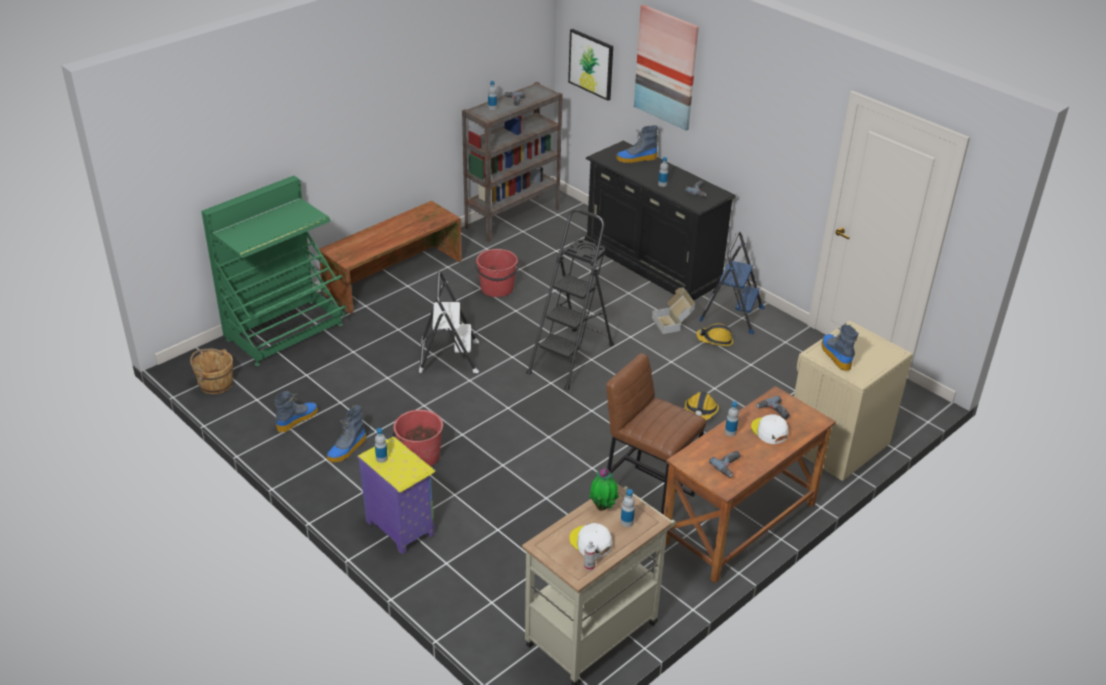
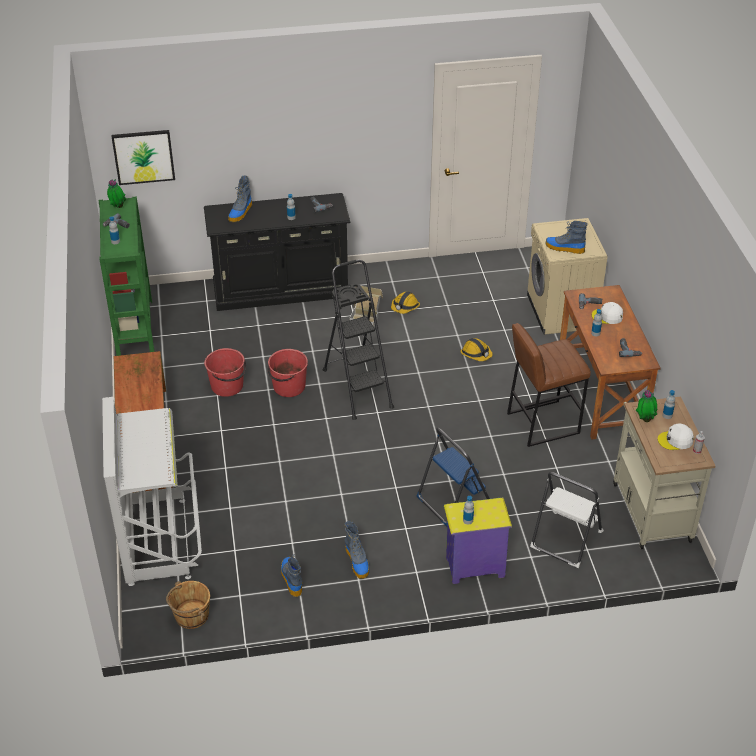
camera: 55 degrees left, 5 degrees up
green shoe rack [201,176,346,366] -> white shoe rack [102,397,202,586]
red bucket [392,410,443,466] -> red bucket moved to [268,349,308,397]
white step ladder [419,271,479,373] -> white step ladder moved to [530,472,604,568]
grey bookcase [462,82,563,242] -> green bookcase [99,196,155,356]
picture [634,5,699,131] -> none
blue step ladder [699,232,765,334] -> blue step ladder moved to [417,428,490,526]
none -> potted plant [107,179,126,208]

